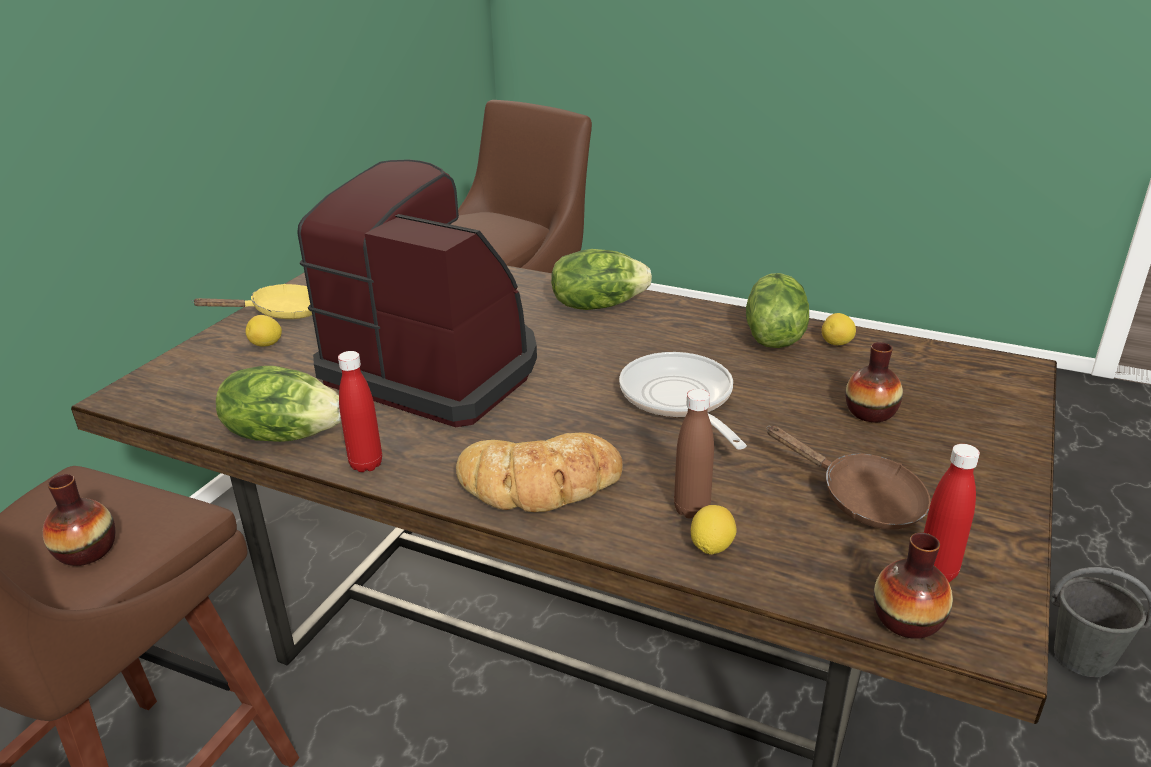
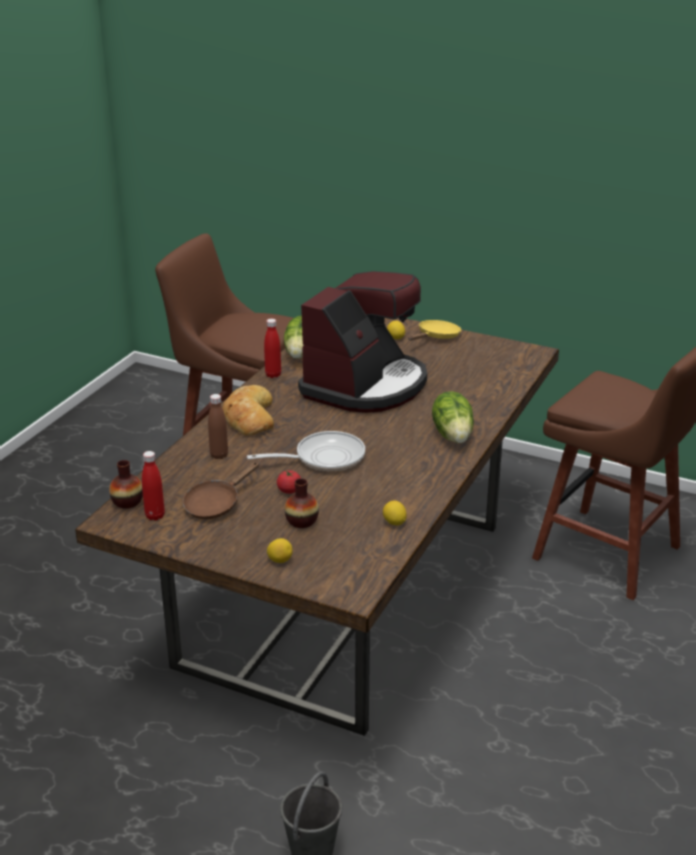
camera: 90 degrees right, 0 degrees up
vase [43,474,115,566] -> none
yellow frying pan [191,284,312,319] -> yellow frying pan turned 120 degrees counterclockwise [408,320,462,340]
lemon [691,505,737,555] -> lemon moved to [267,538,293,563]
lettuce [746,273,809,348] -> none
none -> tomato [277,470,301,494]

